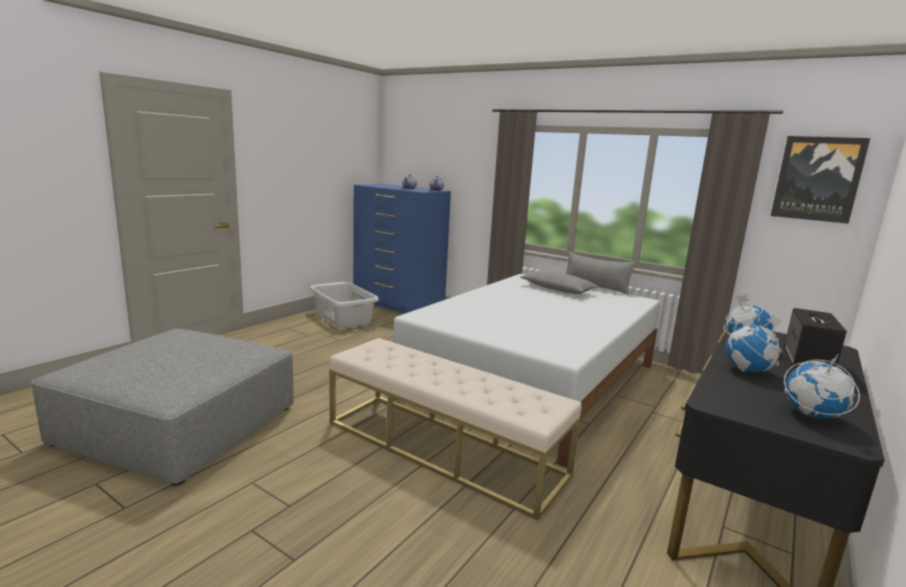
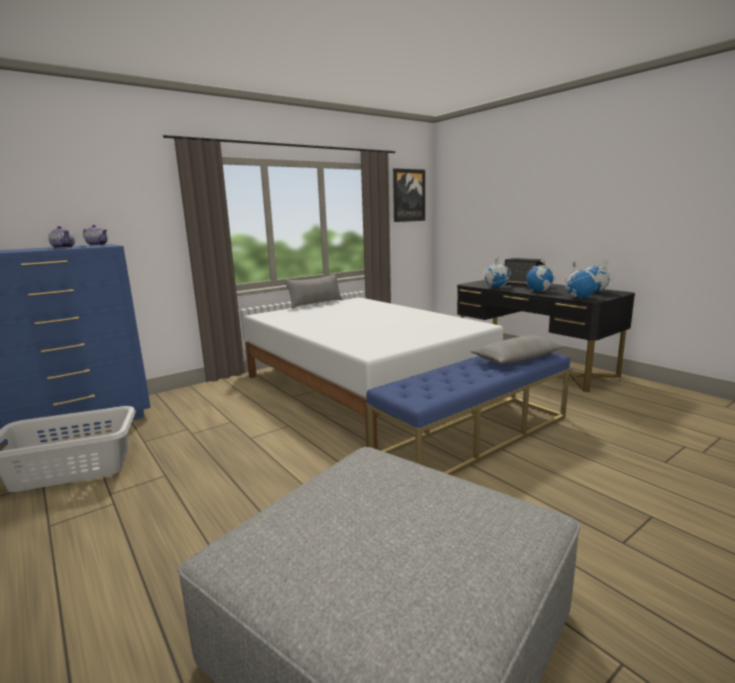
camera: 70 degrees left, 0 degrees up
beige bench [329,338,582,521] -> blue bench [366,352,570,475]
grey pillow [521,270,599,294] -> grey pillow moved to [470,335,566,364]
none -> globe [564,262,597,298]

